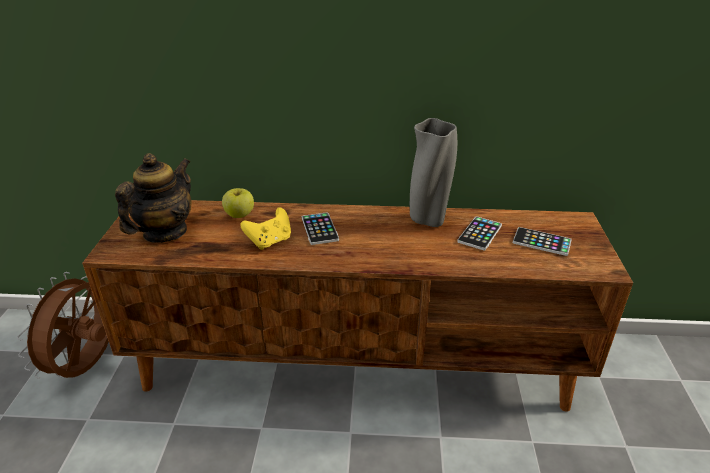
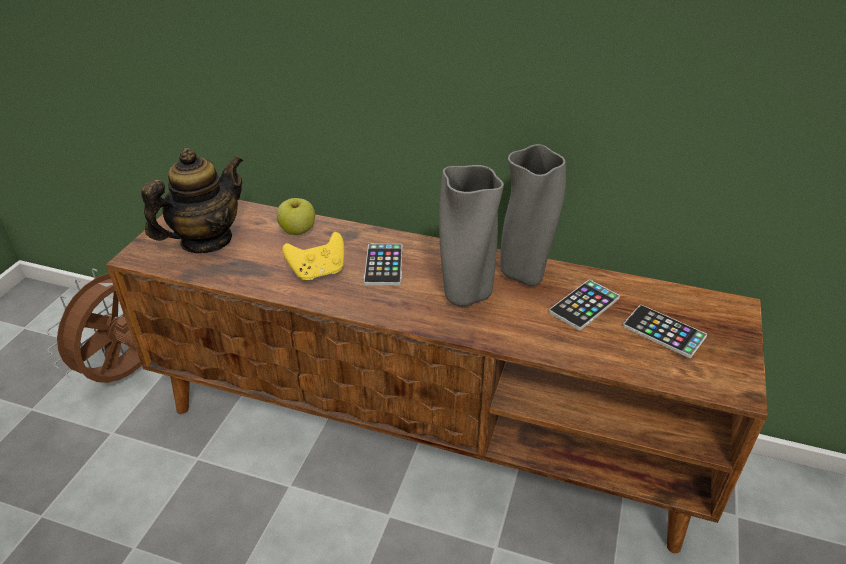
camera: 15 degrees right, 5 degrees up
none -> grey vase [439,165,504,307]

